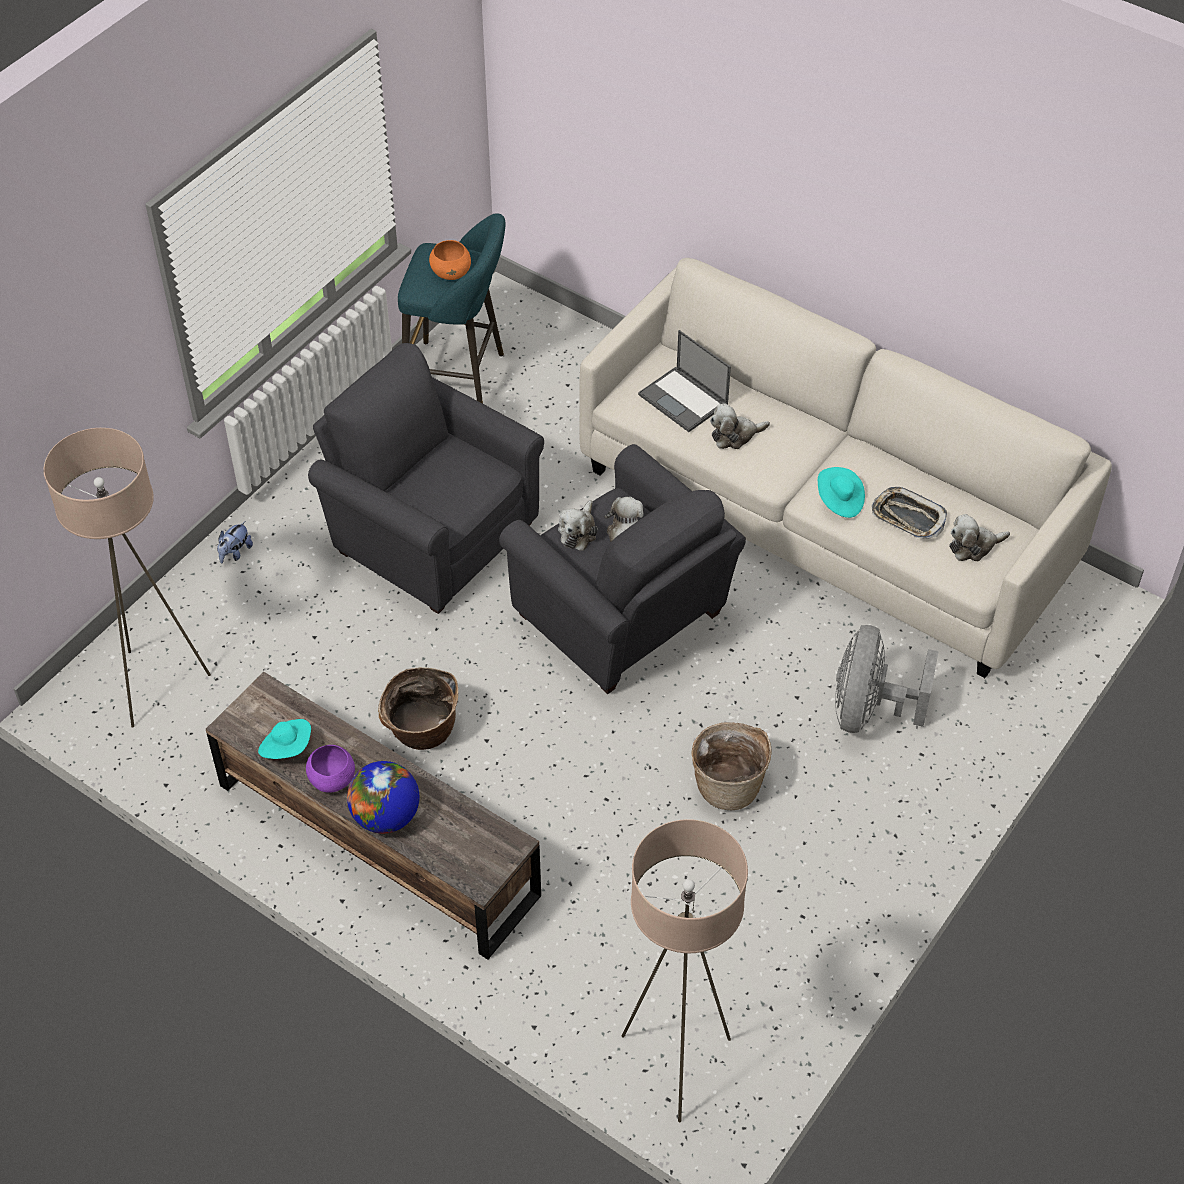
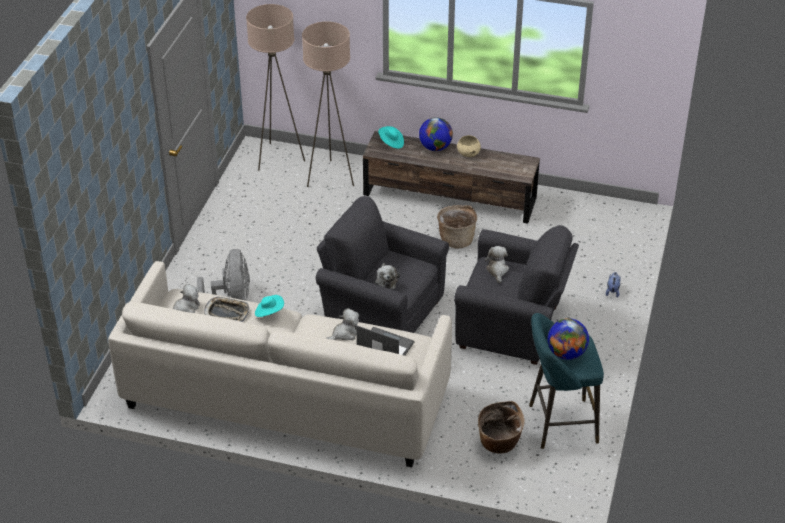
camera: 160 degrees right, 10 degrees down
beige floor lamp [43,428,211,728] -> beige floor lamp moved to [302,21,354,187]
turquoise hat [258,719,311,759] -> turquoise hat moved to [378,126,404,149]
purple bowl [306,745,355,793] -> beige bowl [457,135,481,157]
orange bowl [429,240,471,280] -> globe [547,318,589,360]
plush toy [558,500,598,551] -> plush toy moved to [485,246,509,283]
basket [692,722,771,810] -> basket moved to [478,401,525,454]

